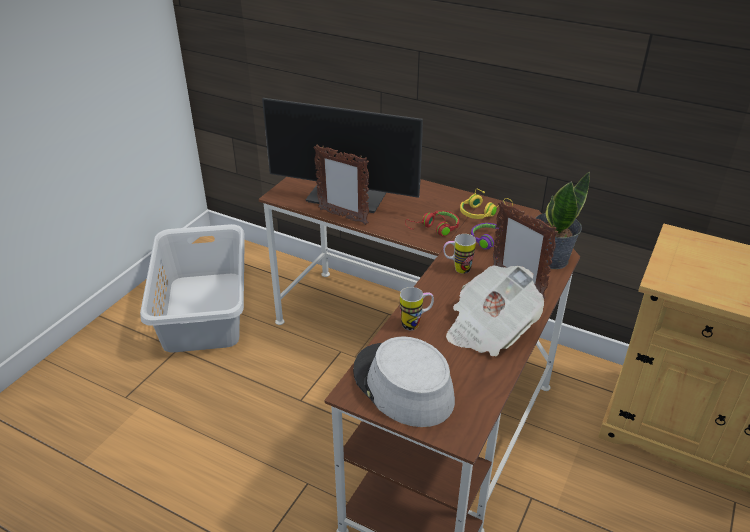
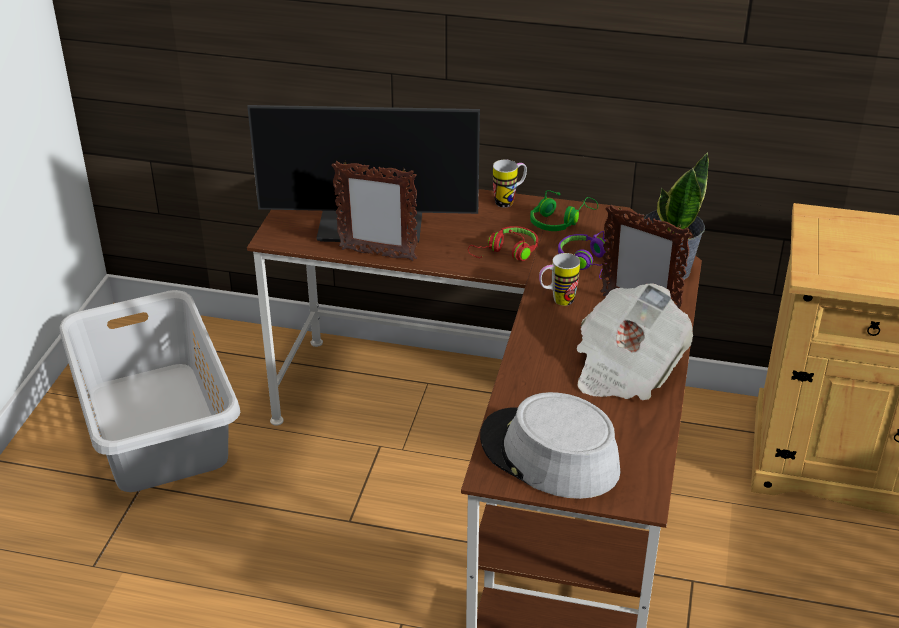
camera: 15 degrees left, 0 degrees up
mug [400,287,434,330] -> mug moved to [493,159,527,207]
yellow headphones [460,188,513,219] -> green headphones [530,190,598,231]

